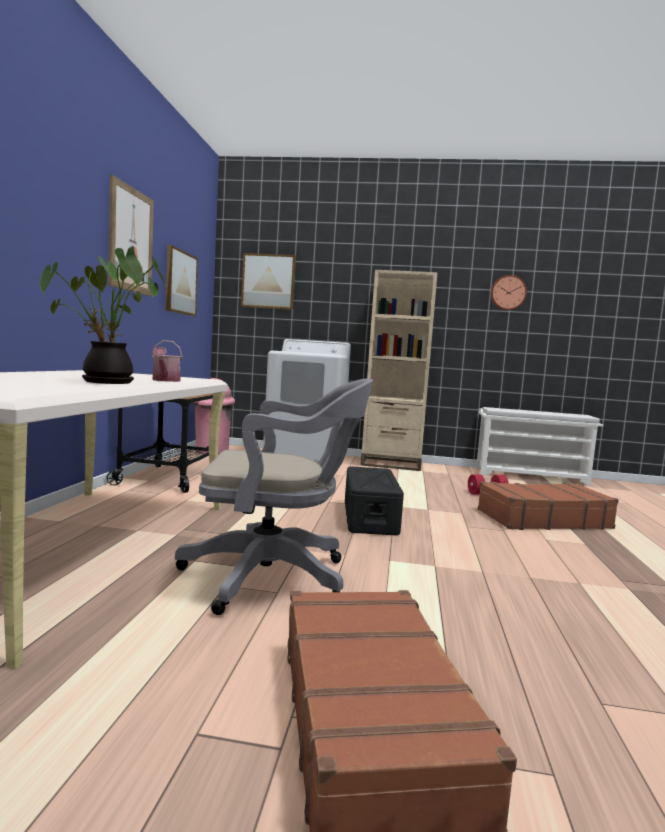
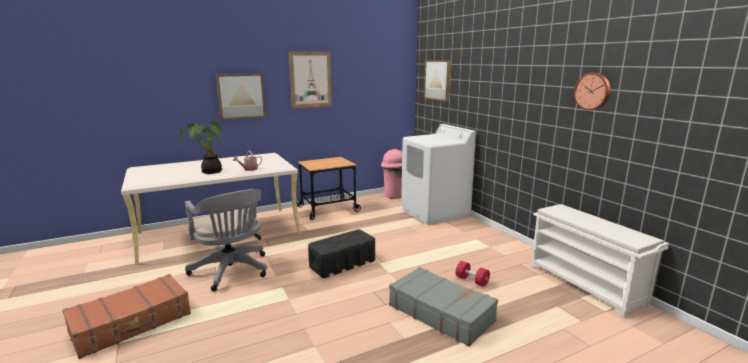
camera: 55 degrees right, 10 degrees up
picture [165,245,198,316] -> picture moved to [216,74,265,120]
beige bookcase [361,270,438,471] -> none
brown suitcase [478,482,619,530] -> grey suitcase [389,267,498,347]

